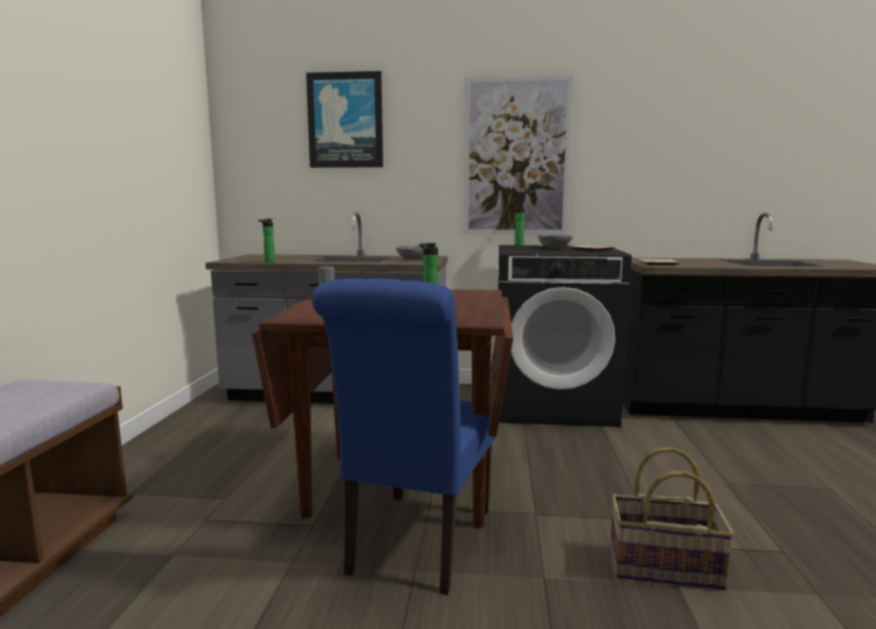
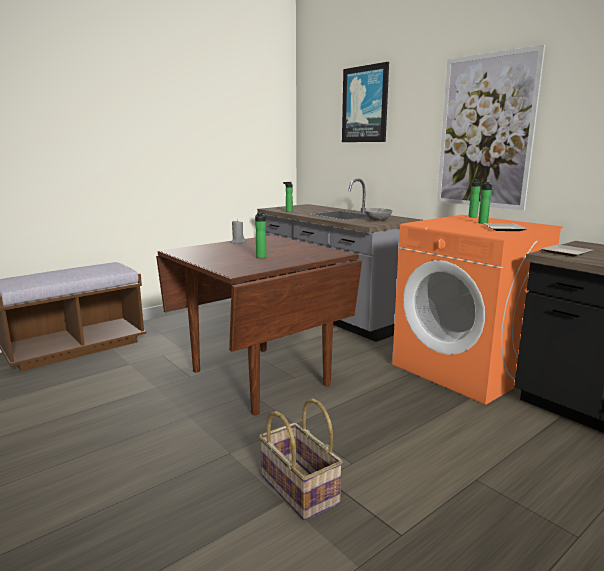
camera: 45 degrees right, 5 degrees up
blue chair [312,279,497,595] -> none
black washing machine [498,245,632,427] -> orange washing machine [392,215,563,405]
grey bowl [538,235,573,248] -> bottle [478,182,492,224]

